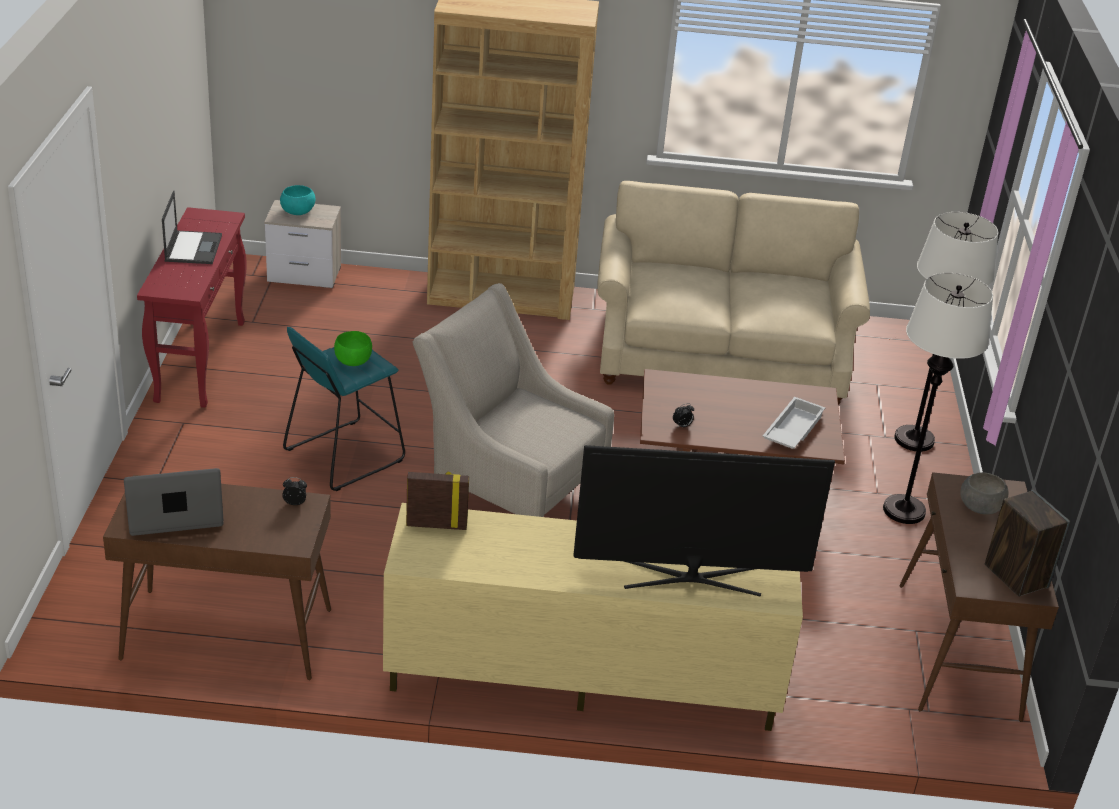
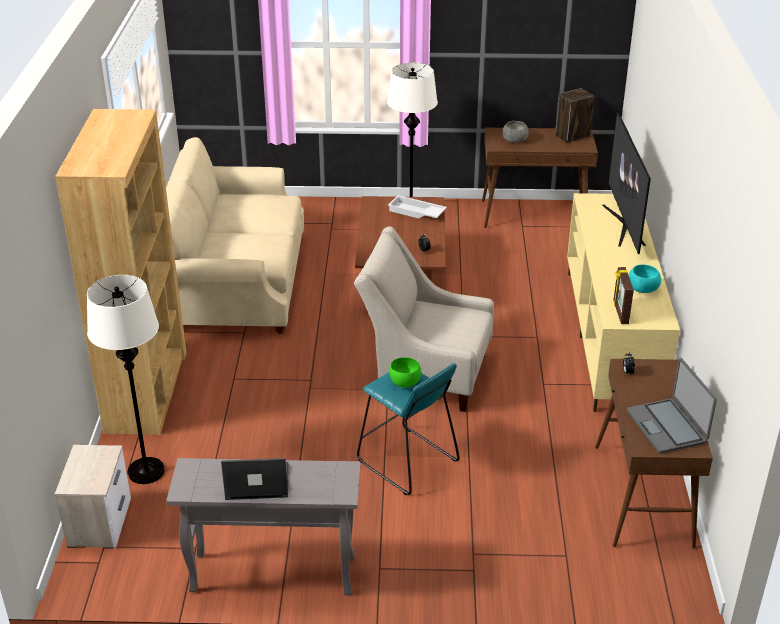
camera: 90 degrees left, 0 degrees up
red console table [137,207,247,408] -> grey console table [166,458,360,595]
turquoise bowl [280,185,315,215] -> turquoise bowl moved to [629,264,661,293]
beige armchair [413,283,614,517] -> beige armchair turned 75 degrees clockwise [354,226,494,412]
white floor lamp [894,212,998,452] -> white floor lamp moved to [87,275,165,484]

